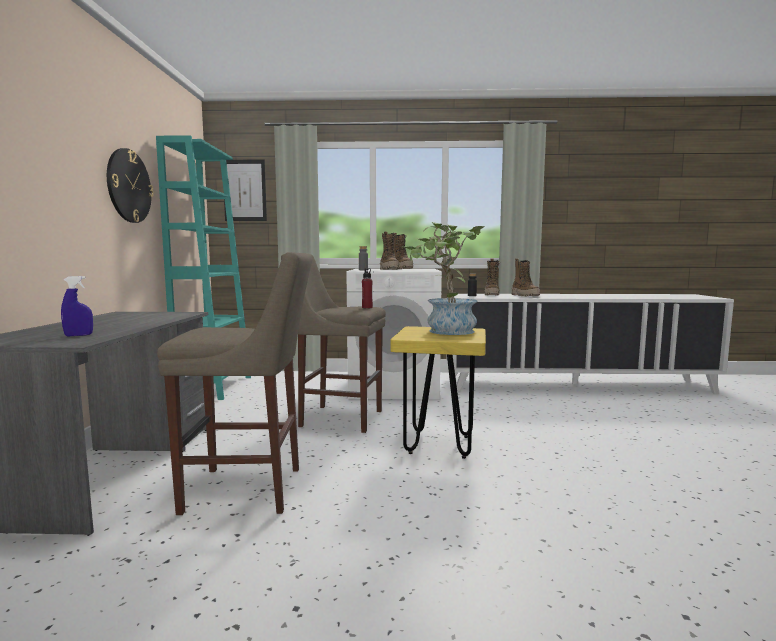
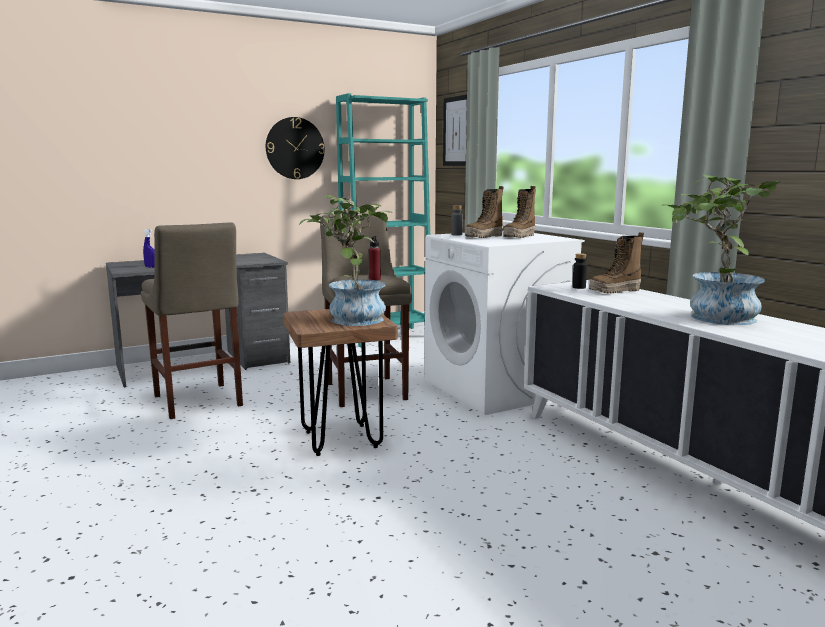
camera: 60 degrees right, 5 degrees up
yellow stool [390,326,486,459] -> brown stool [284,309,398,456]
boot [511,258,540,296] -> none
none -> potted plant [662,174,781,325]

